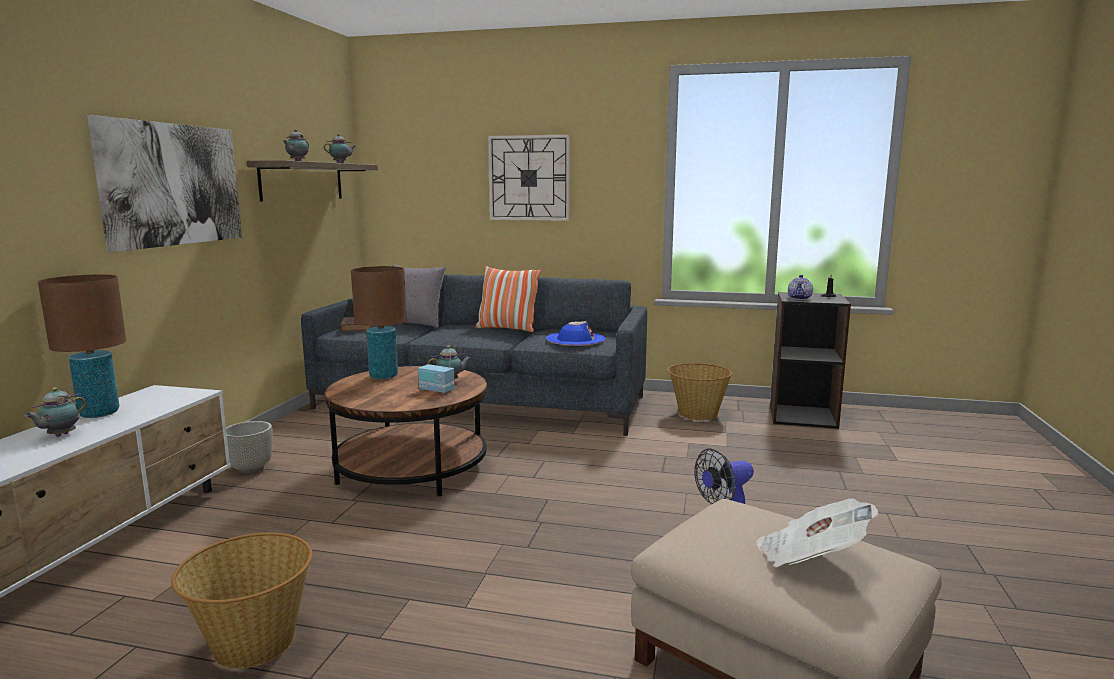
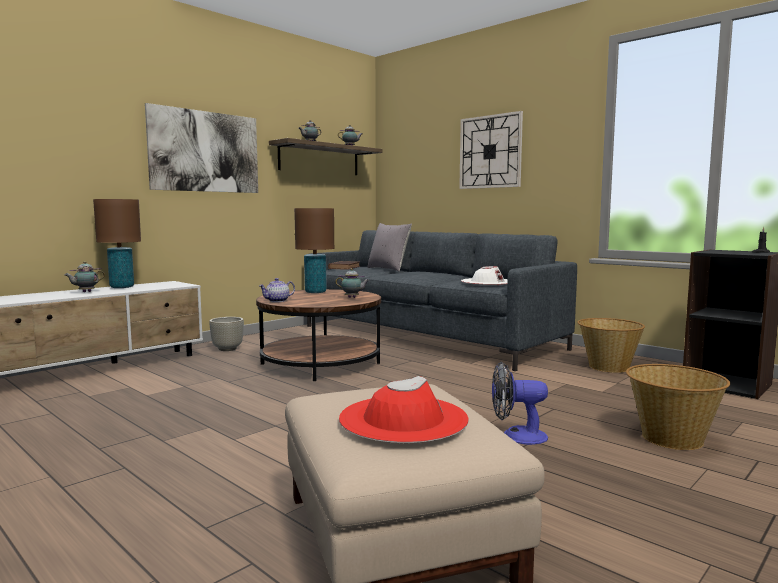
camera: 30 degrees right, 5 degrees down
basket [171,533,312,669] -> basket moved to [626,364,730,450]
radio [418,354,455,394] -> none
pillow [475,266,541,332] -> none
blue hat [546,321,606,346] -> white hat [461,266,508,285]
newspaper [756,498,878,567] -> red hat [339,376,469,443]
teapot [788,275,813,300] -> teapot moved to [259,278,295,302]

